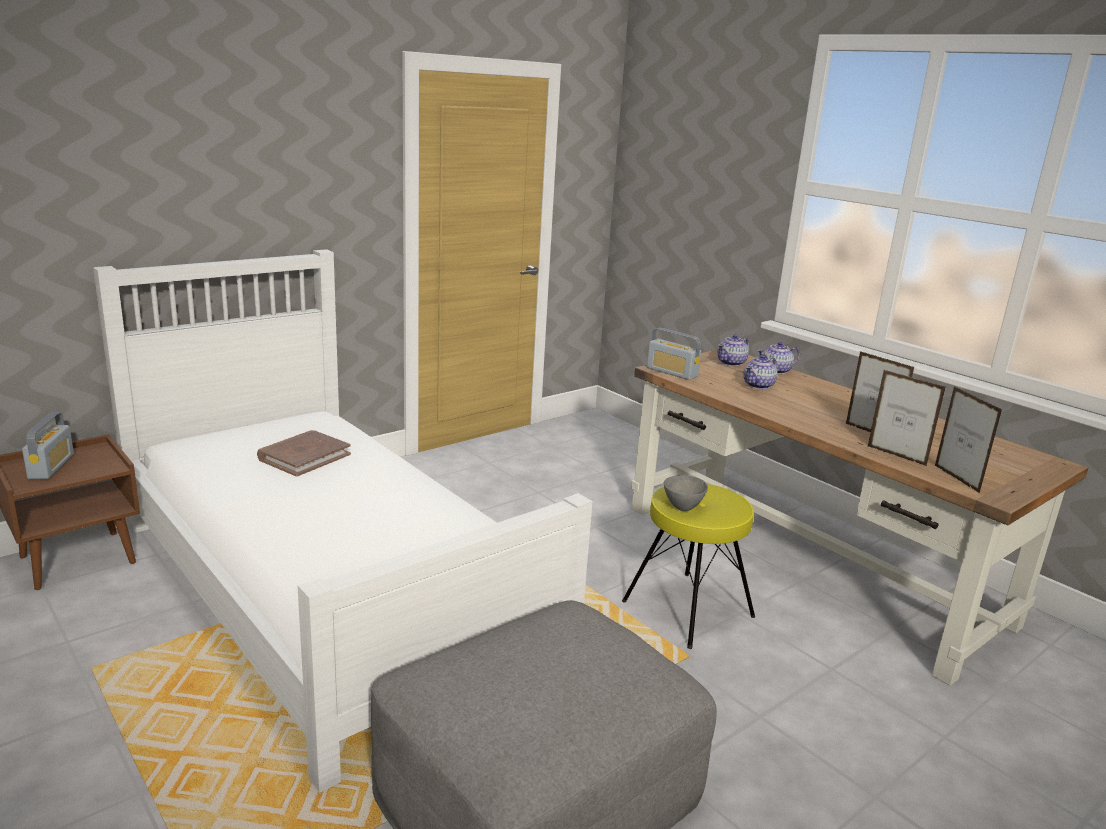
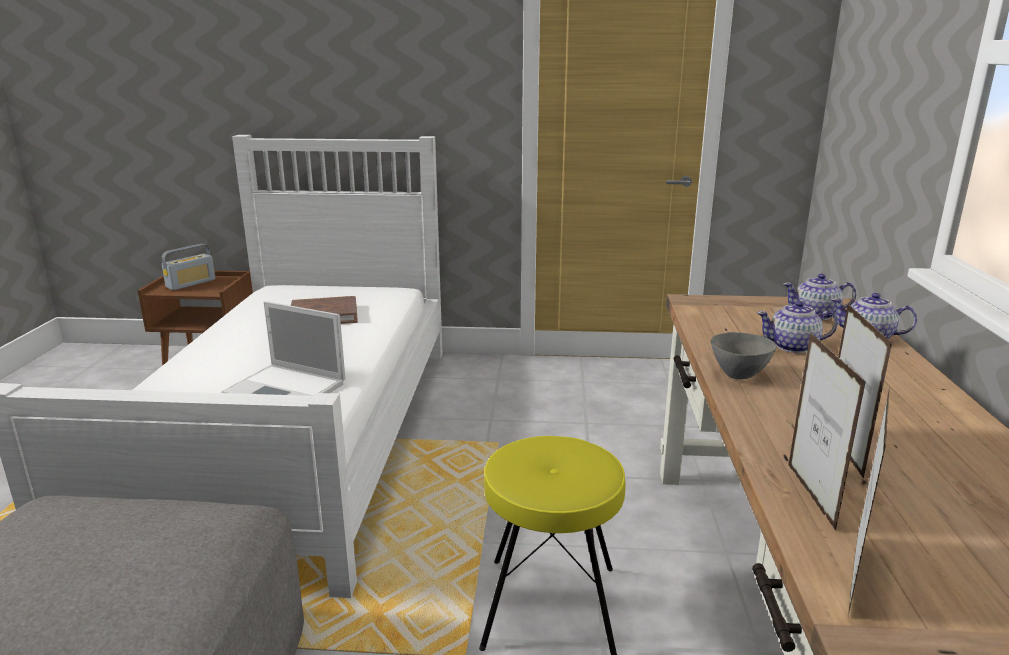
camera: 45 degrees right, 0 degrees up
radio [647,328,701,380] -> none
grey bowl [664,475,708,511] -> grey bowl moved to [711,332,777,379]
none -> laptop [221,301,345,396]

